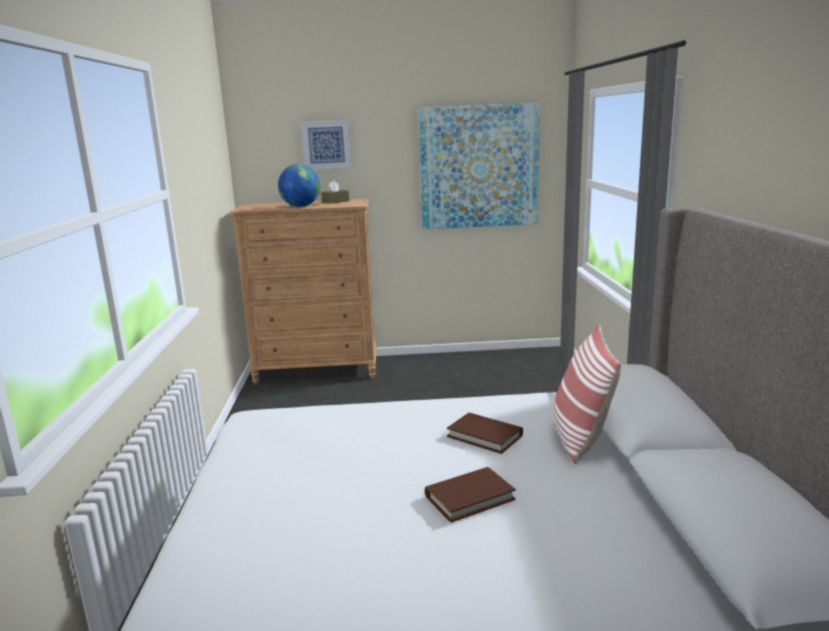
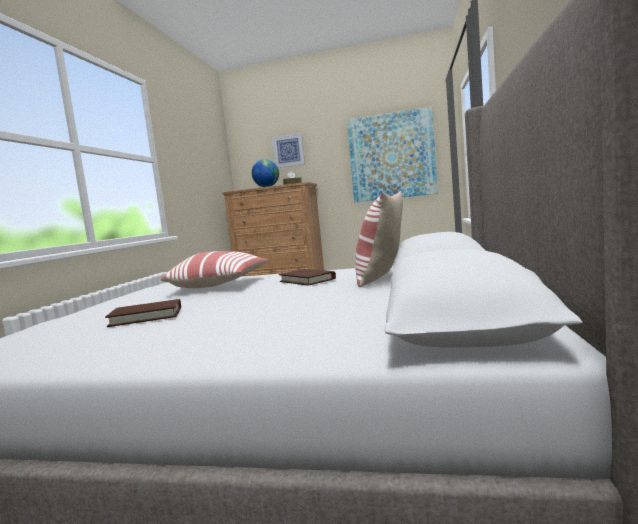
camera: 15 degrees right, 10 degrees down
brown book [425,467,516,523] -> brown book moved to [105,299,181,327]
none -> pillow [161,251,268,288]

